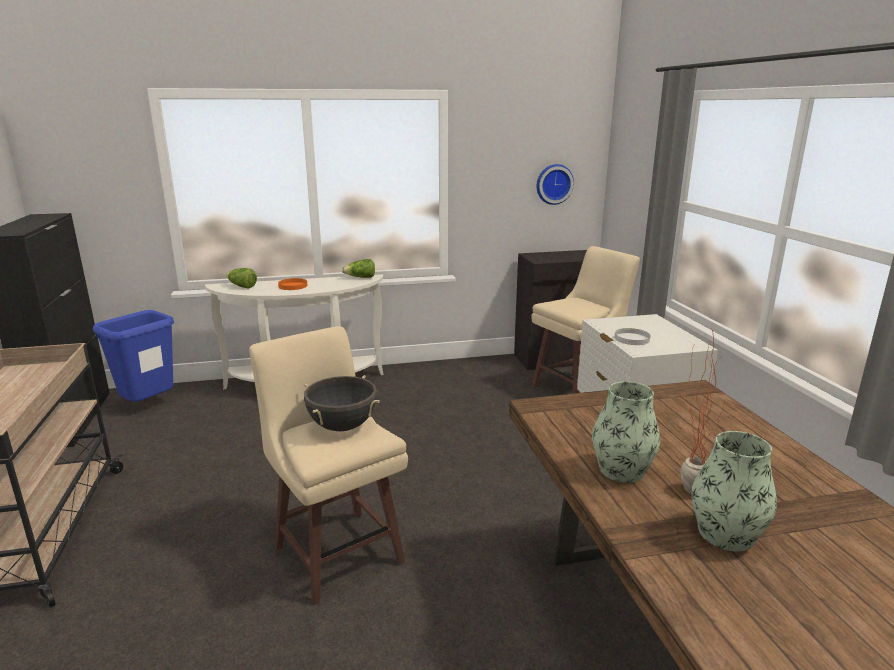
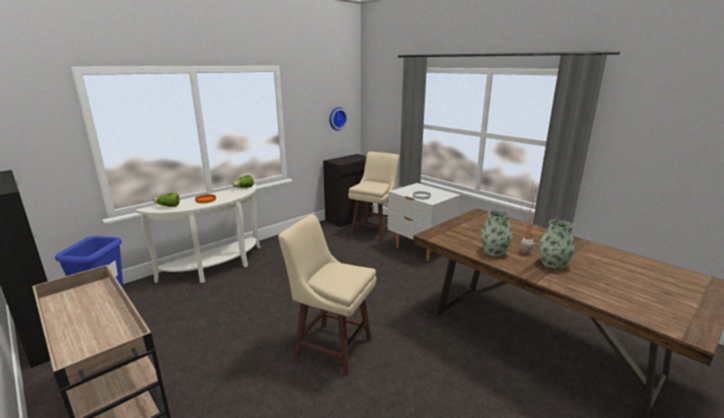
camera: 30 degrees left, 0 degrees up
black cooking pot [304,375,380,431] -> none

